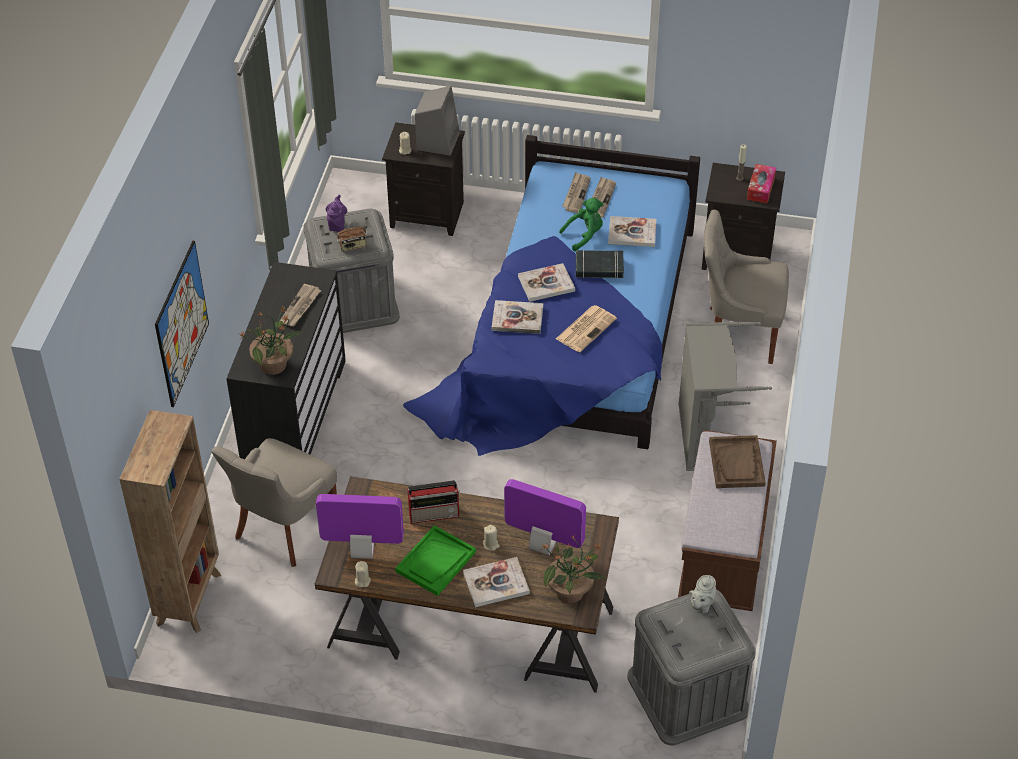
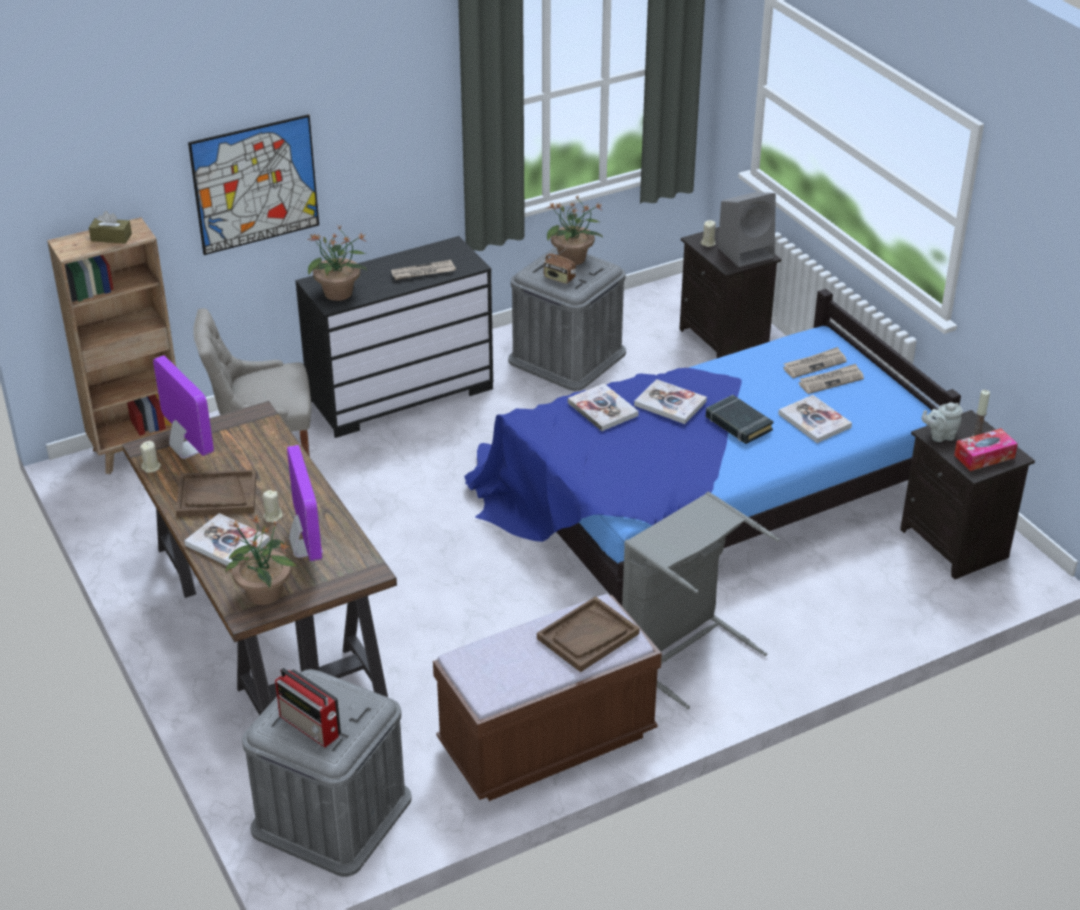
camera: 50 degrees right, 10 degrees down
purple teapot [326,195,347,232] -> potted plant [547,195,603,265]
green tray [395,525,476,596] -> brown tray [176,470,257,517]
radio [407,480,460,524] -> radio moved to [275,668,341,747]
newspaper [556,305,617,352] -> none
green plush toy [559,198,604,251] -> none
grey teapot [689,575,716,614] -> grey teapot moved to [922,402,963,442]
grey chair [703,210,789,364] -> none
none -> brown tissue box [89,211,132,244]

